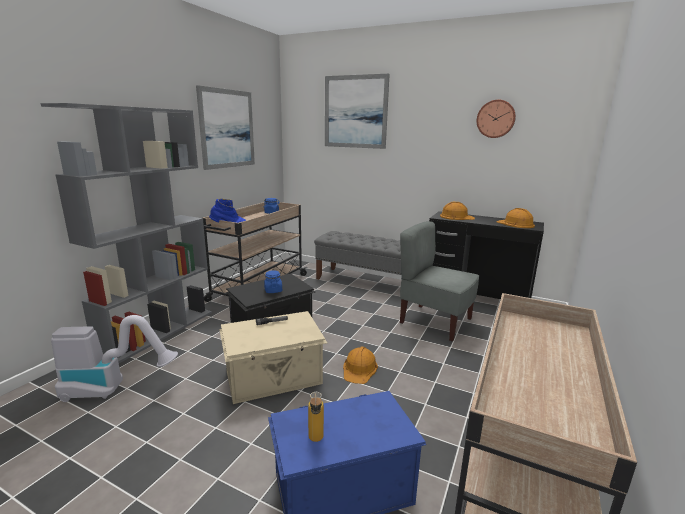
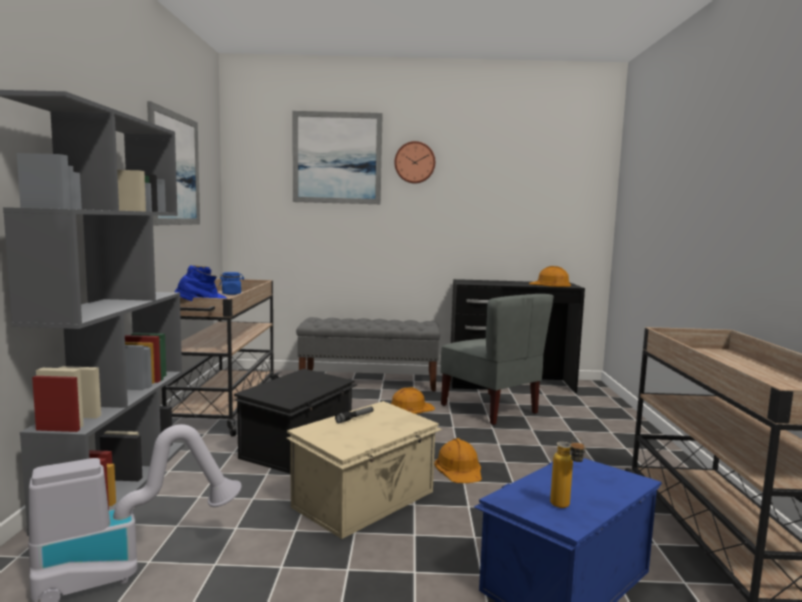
camera: 25 degrees left, 10 degrees down
blue jar [264,270,282,293] -> none
grey chair [400,221,479,341] -> grey chair turned 135 degrees counterclockwise [441,294,554,425]
orange hard hat [440,202,475,220] -> orange hard hat moved to [391,387,435,414]
wall clock [477,100,516,138] -> wall clock moved to [394,141,435,184]

